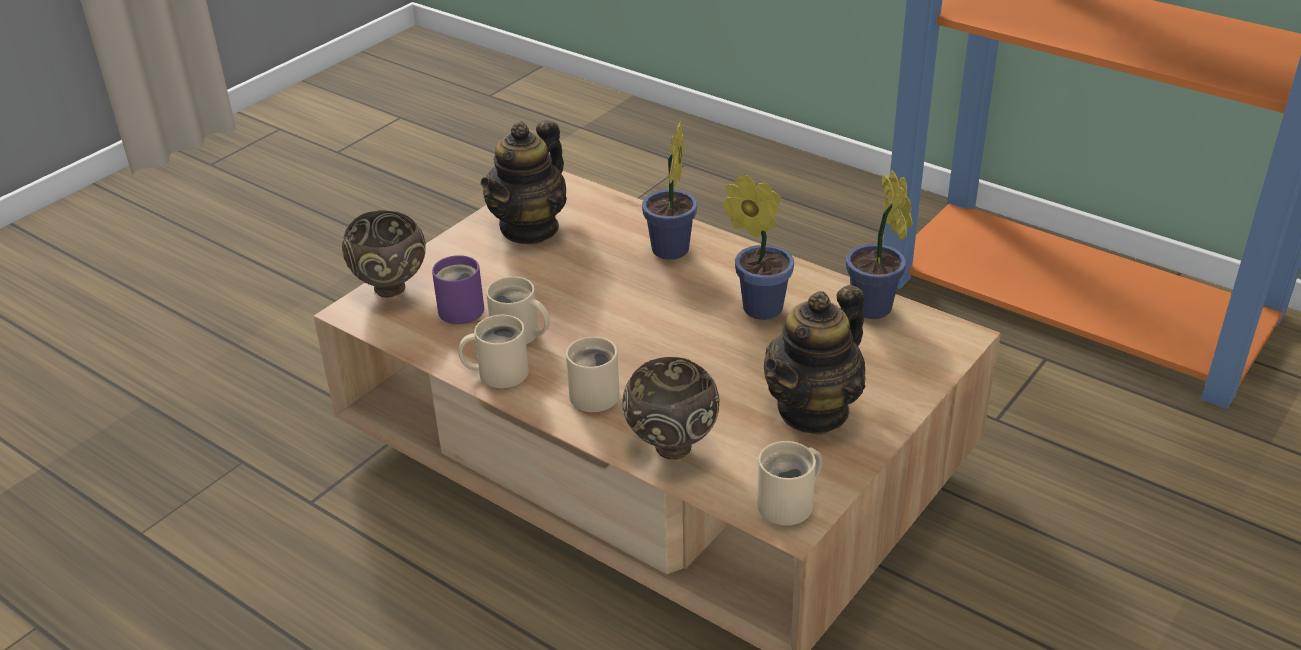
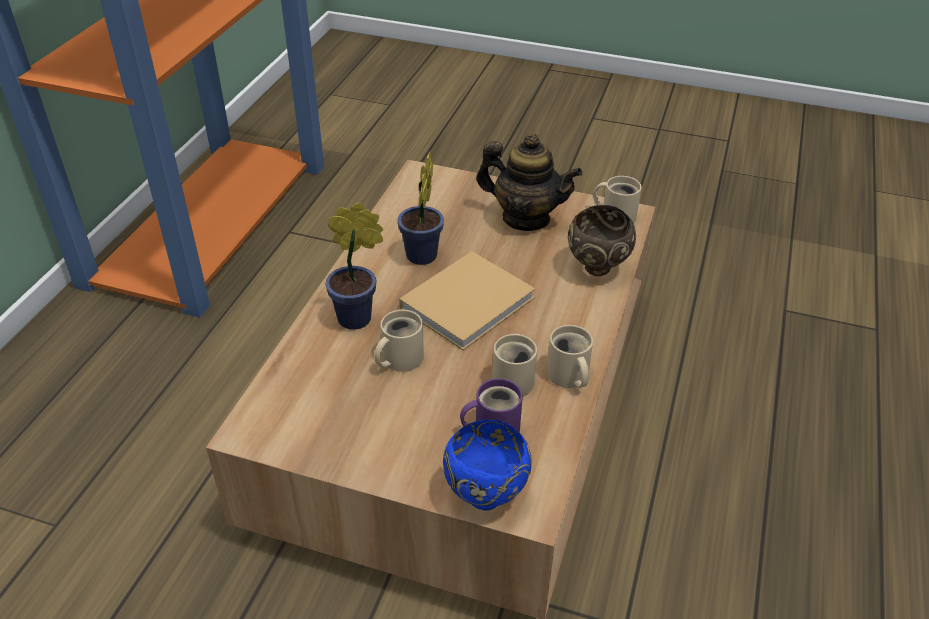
camera: 110 degrees left, 5 degrees up
brown bowl [342,210,426,298] -> blue bowl [443,420,532,511]
teapot [481,120,567,244] -> none
beige mug [566,337,620,412] -> beige mug moved to [374,310,424,372]
potted plant [846,170,913,319] -> none
none -> beige book [399,251,536,351]

